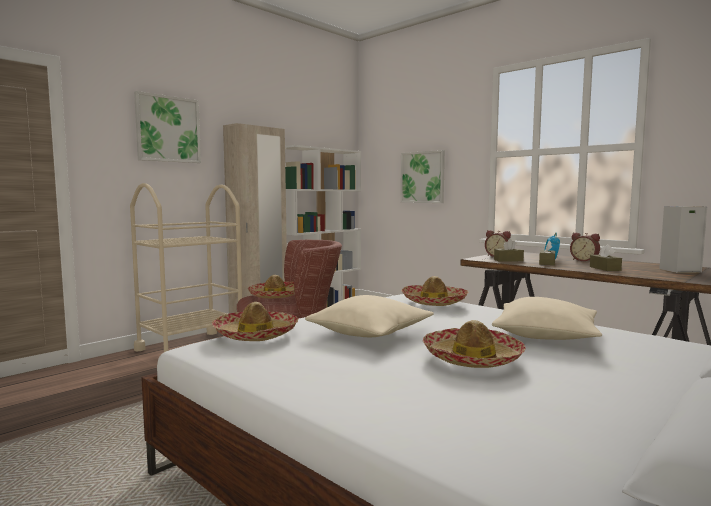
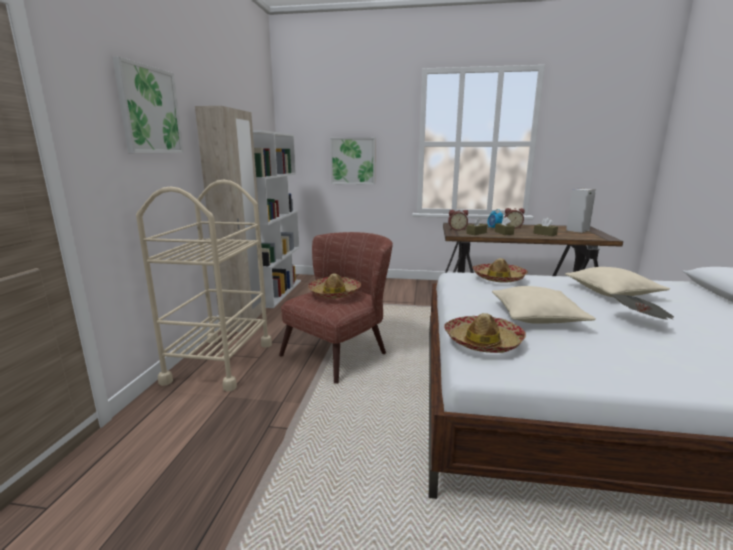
camera: 35 degrees left, 10 degrees up
hat [423,320,526,368] -> newspaper [609,294,674,320]

